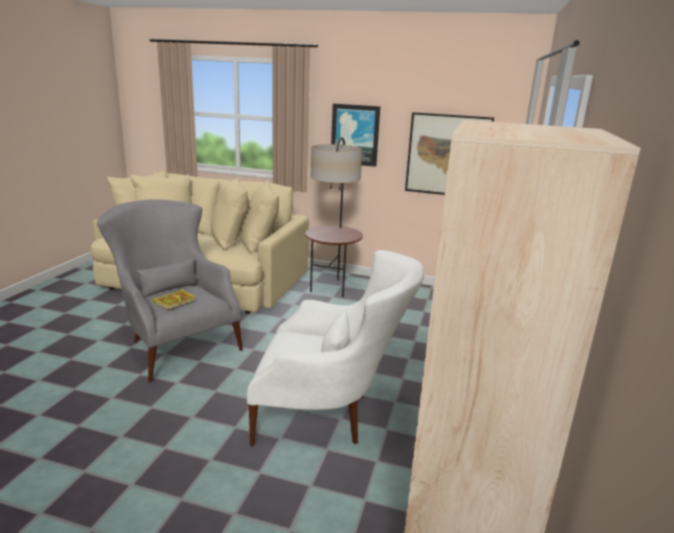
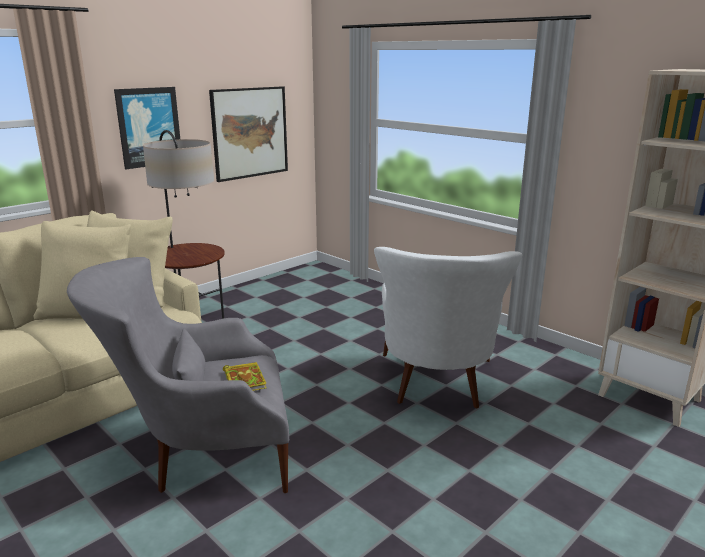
camera: 60 degrees left, 0 degrees up
white armchair [247,250,424,446] -> white armchair turned 150 degrees clockwise [374,247,522,409]

